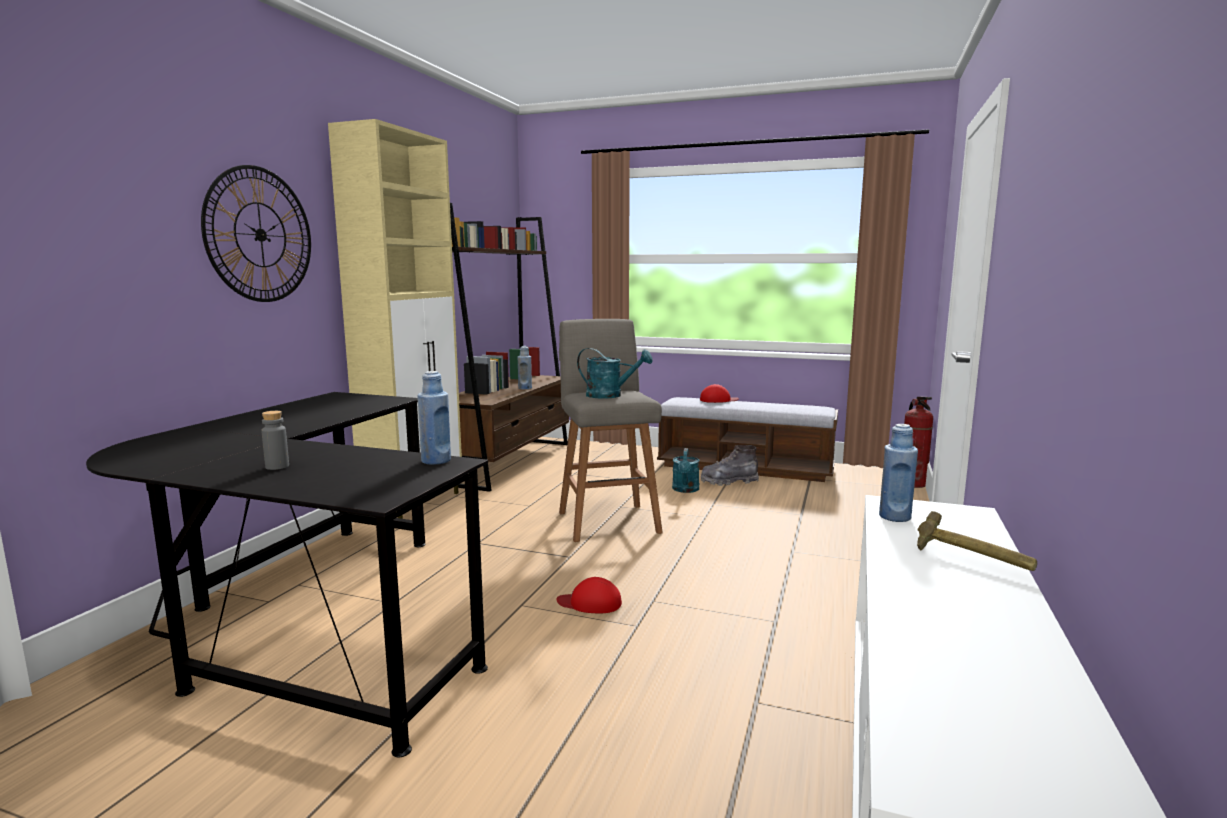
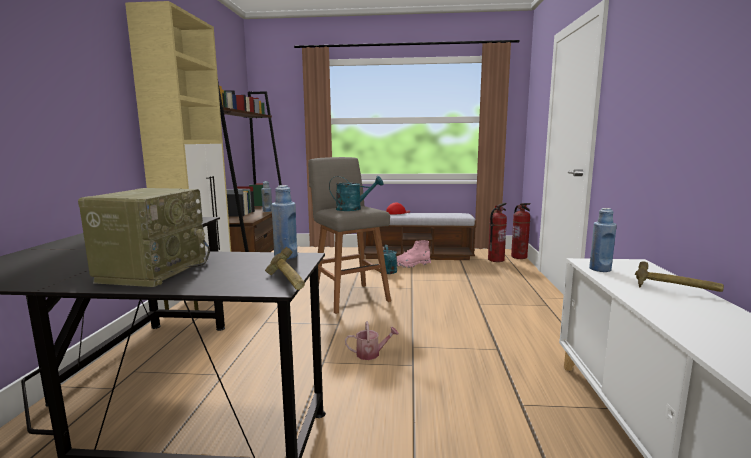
camera: 15 degrees left, 0 degrees up
wall clock [201,165,311,302] -> none
grey bottle [261,411,289,470] -> radio [78,188,210,287]
red cap [556,577,622,613] -> watering can [345,321,399,360]
grey boot [701,445,759,486] -> pink boot [397,240,431,268]
none -> hammer [265,247,305,290]
none -> fire extinguisher [488,203,507,262]

